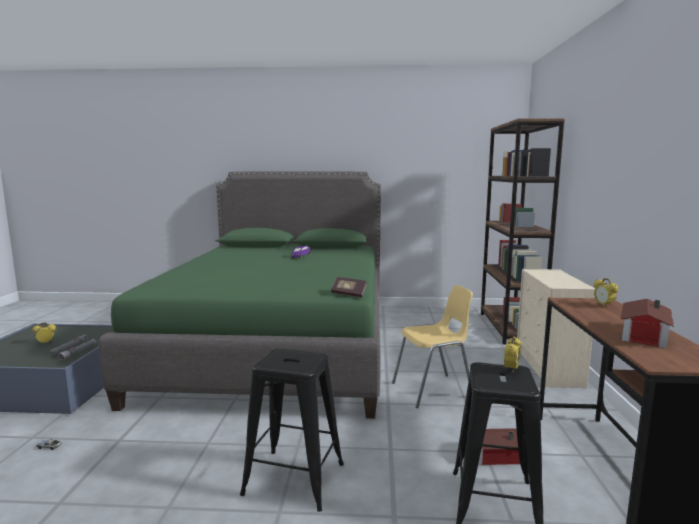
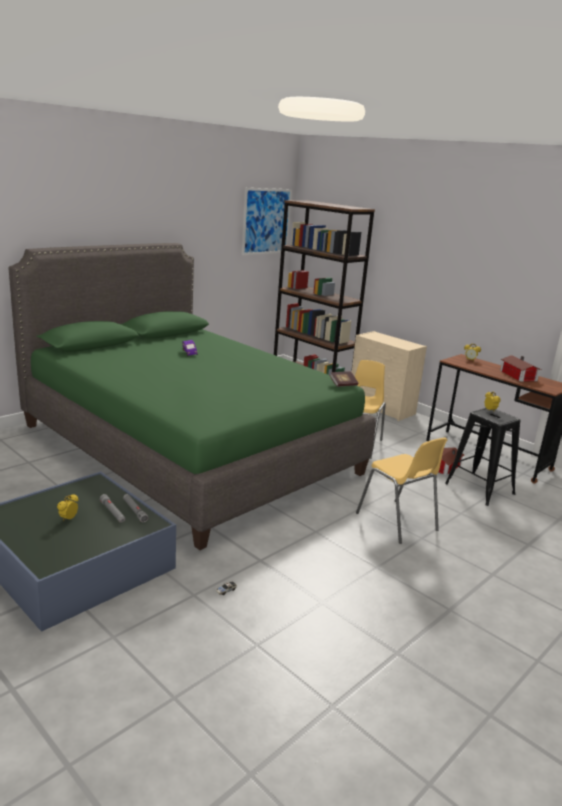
camera: 50 degrees left, 10 degrees up
black stool [240,348,344,512] -> yellow chair [356,438,448,544]
none -> picture [242,188,292,255]

